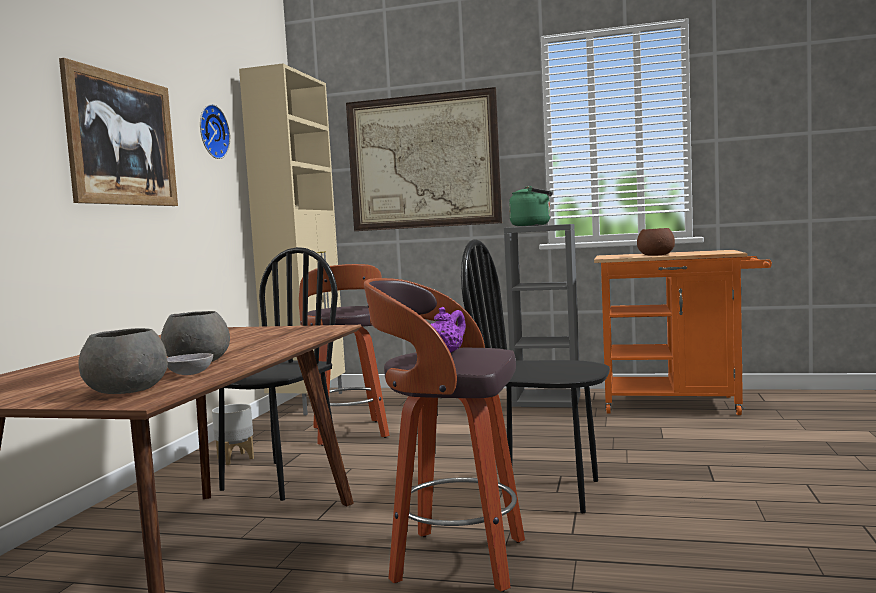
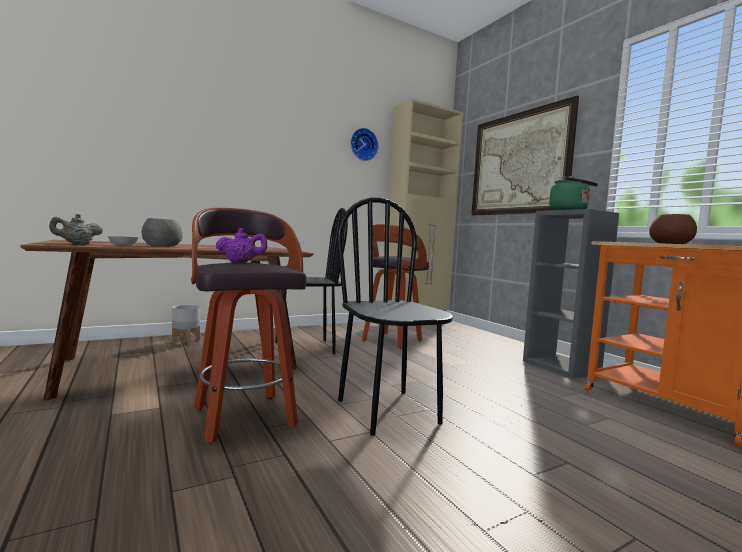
camera: 45 degrees right, 0 degrees up
picture [59,58,178,206] -> none
grey bowl [78,328,168,394] -> beige teapot [49,214,103,245]
grey planter [212,404,254,465] -> grey planter moved to [172,305,200,345]

